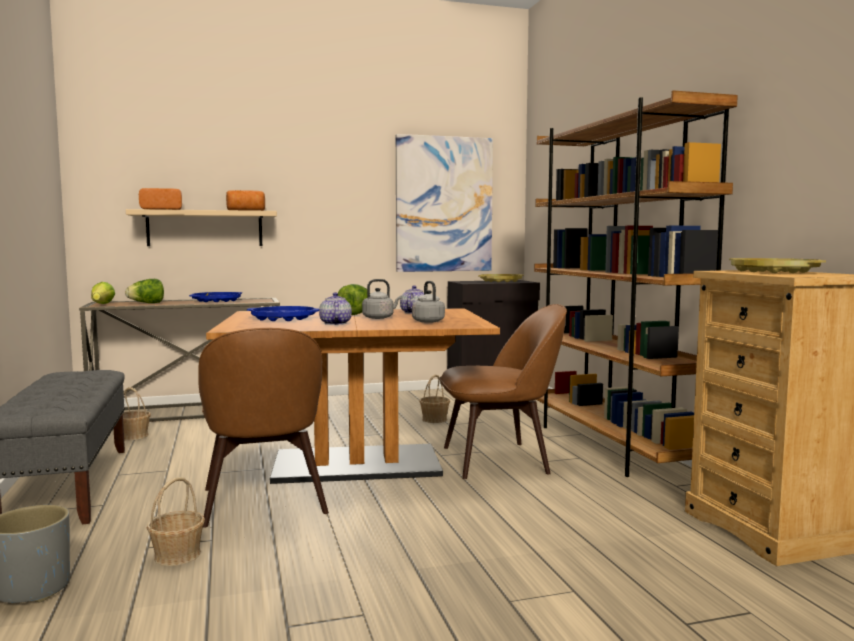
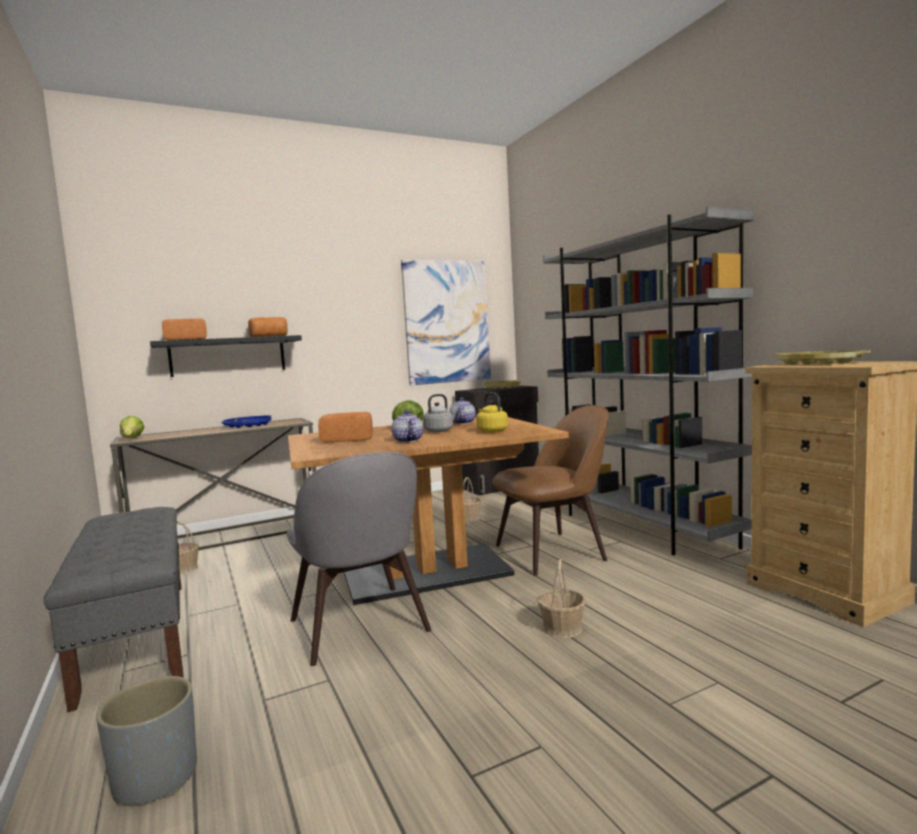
camera: 10 degrees left, 0 degrees up
lettuce [125,279,164,303] -> none
beige shelf [126,209,277,246] -> black shelf [150,335,302,377]
basket [147,477,205,566] -> basket moved to [537,559,586,638]
brown chair [198,328,329,528] -> grey chair [286,452,431,666]
blue tray [247,306,319,321] -> bread [318,412,373,442]
grey kettle [412,281,445,323] -> yellow kettle [476,392,508,432]
brown bookcase [534,90,738,477] -> grey bookcase [543,206,754,555]

